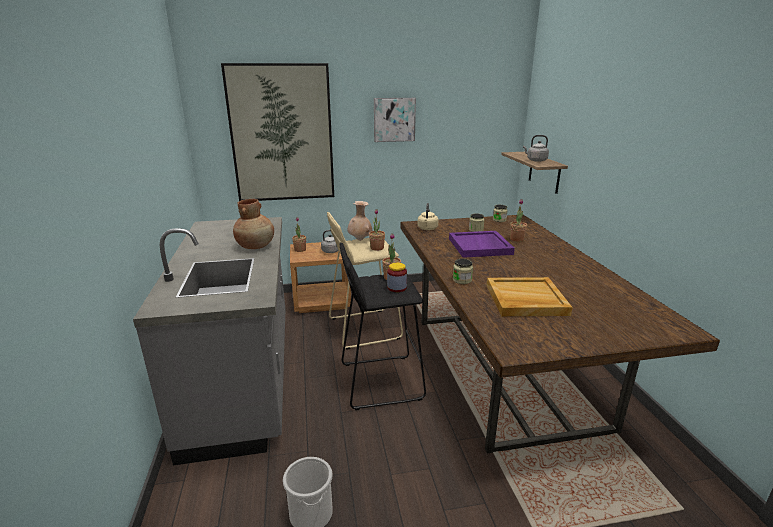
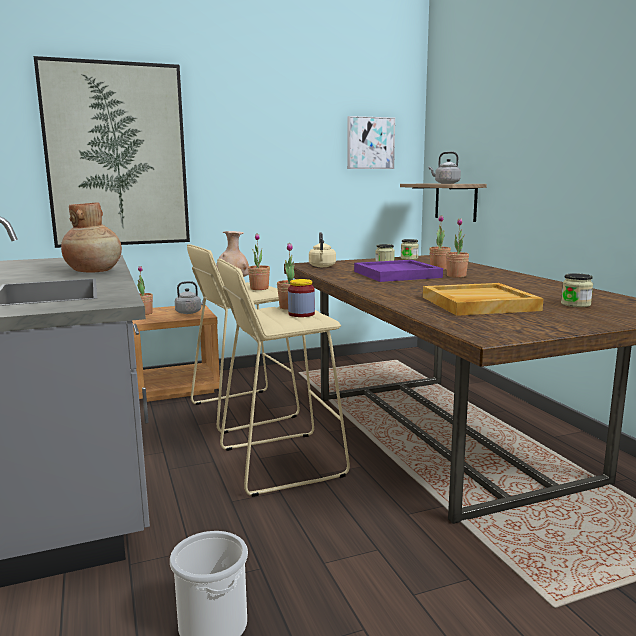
camera: 10 degrees left, 10 degrees down
black stool [340,242,426,410] -> beige stool [217,259,350,497]
picture [374,98,416,142] -> picture moved to [347,116,395,169]
jar [453,259,473,284] -> jar moved to [561,273,593,307]
none -> potted plant [446,219,469,278]

